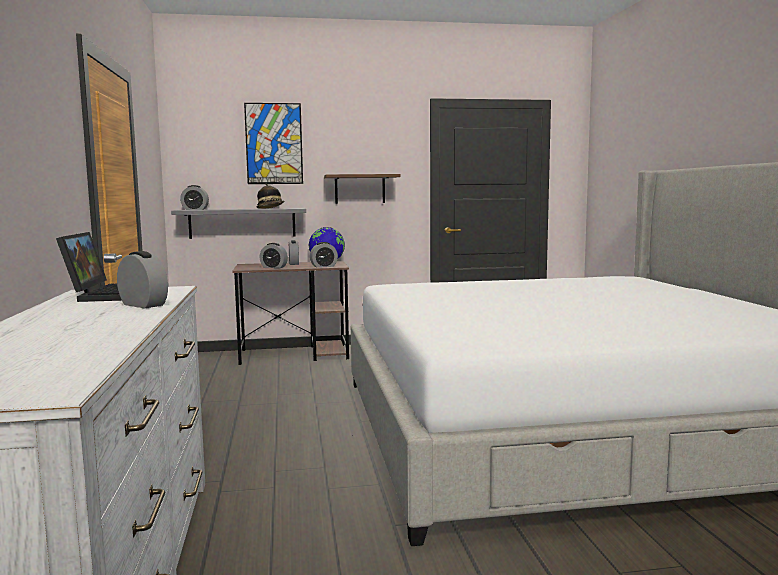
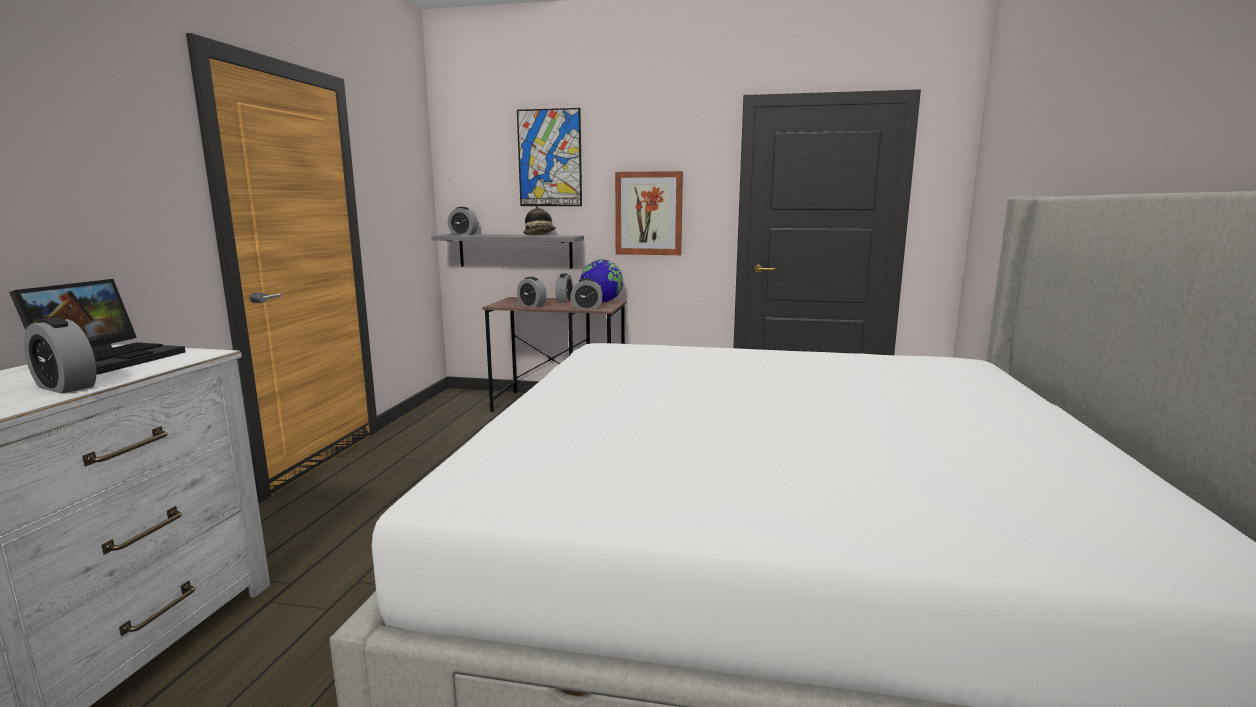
camera: 20 degrees right, 5 degrees up
alarm clock [117,251,168,308] -> alarm clock turned 150 degrees clockwise [24,317,96,394]
shelf [324,174,401,204] -> picture [615,171,683,255]

